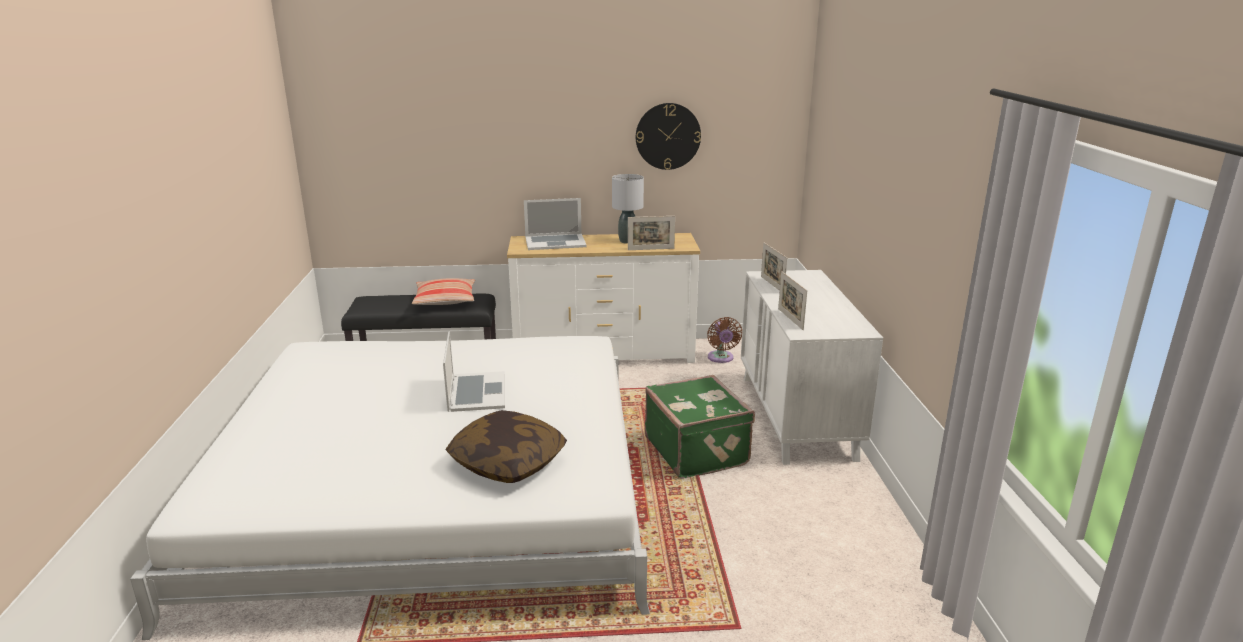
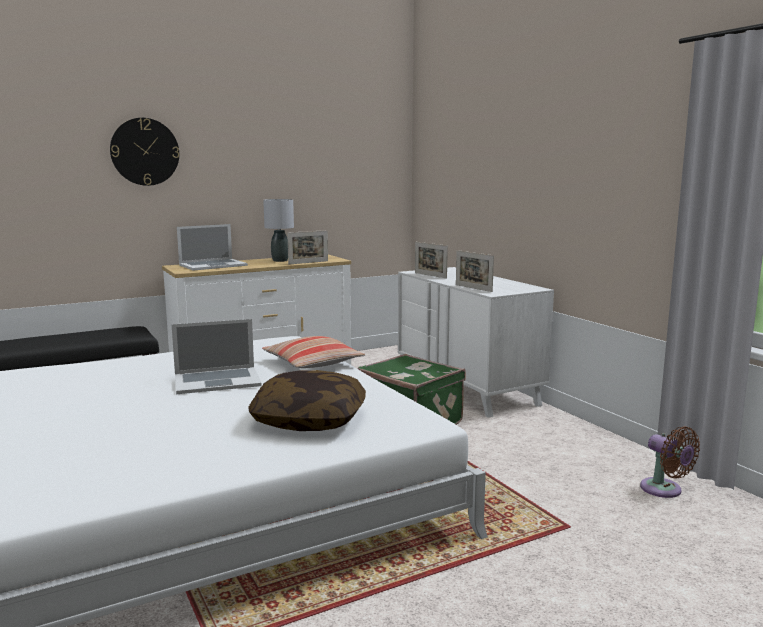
camera: 25 degrees left, 10 degrees down
pillow [412,278,475,305] -> pillow moved to [262,336,365,368]
laptop [443,331,505,412] -> laptop turned 105 degrees clockwise [171,319,262,394]
wall clock [636,103,701,170] -> wall clock moved to [110,118,179,186]
brown fan [707,317,742,363] -> brown fan moved to [640,426,700,498]

